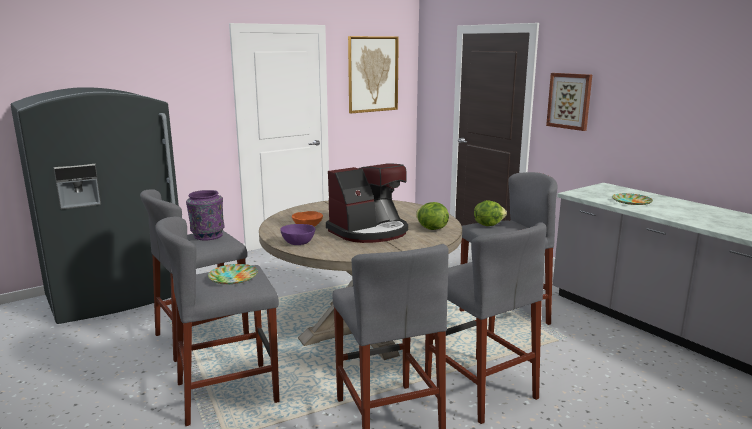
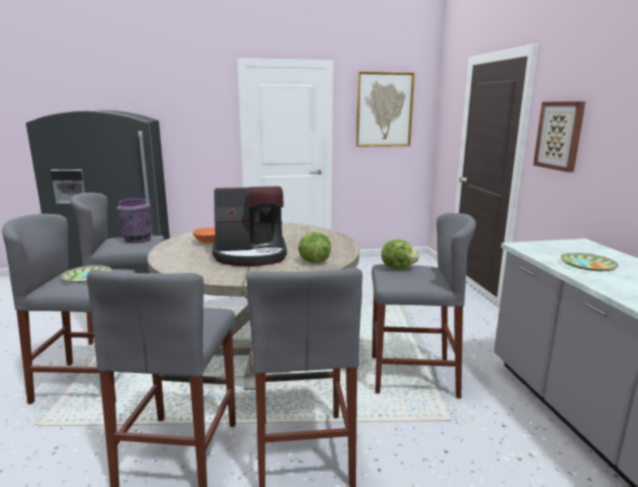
camera: 25 degrees right, 0 degrees up
purple bowl [280,224,315,245] -> none

